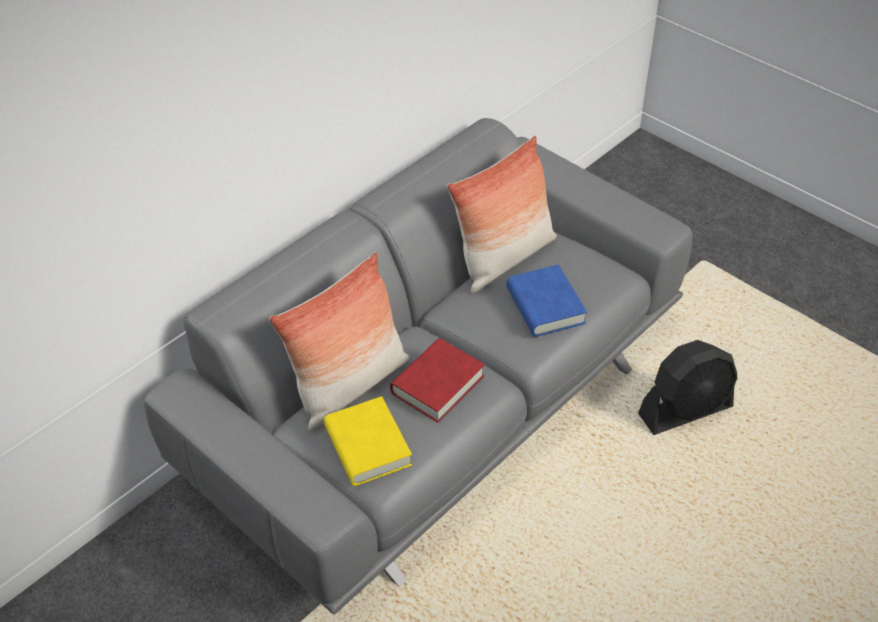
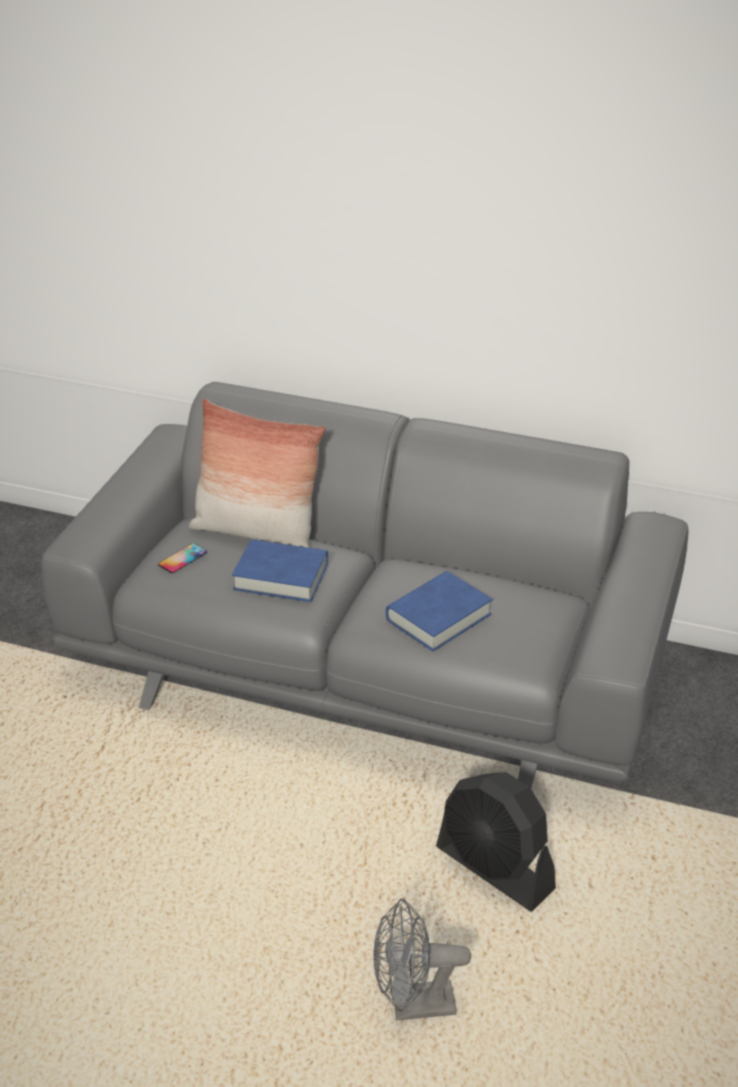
camera: 65 degrees right, 10 degrees down
yellow book [324,396,412,486] -> phone [158,543,207,573]
red book [390,338,485,423] -> blue book [232,539,328,602]
pillow [447,136,557,294] -> none
none -> grey fan [373,899,471,1021]

